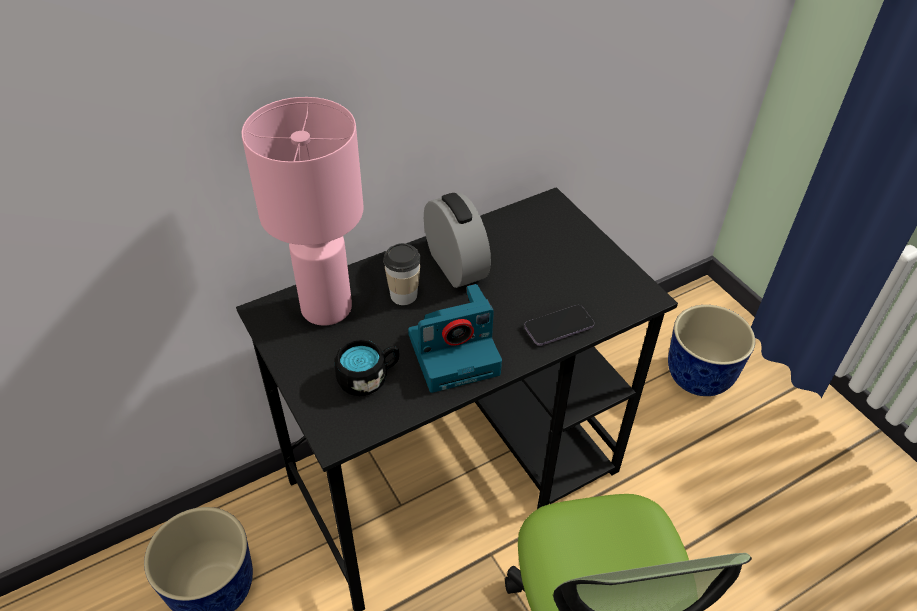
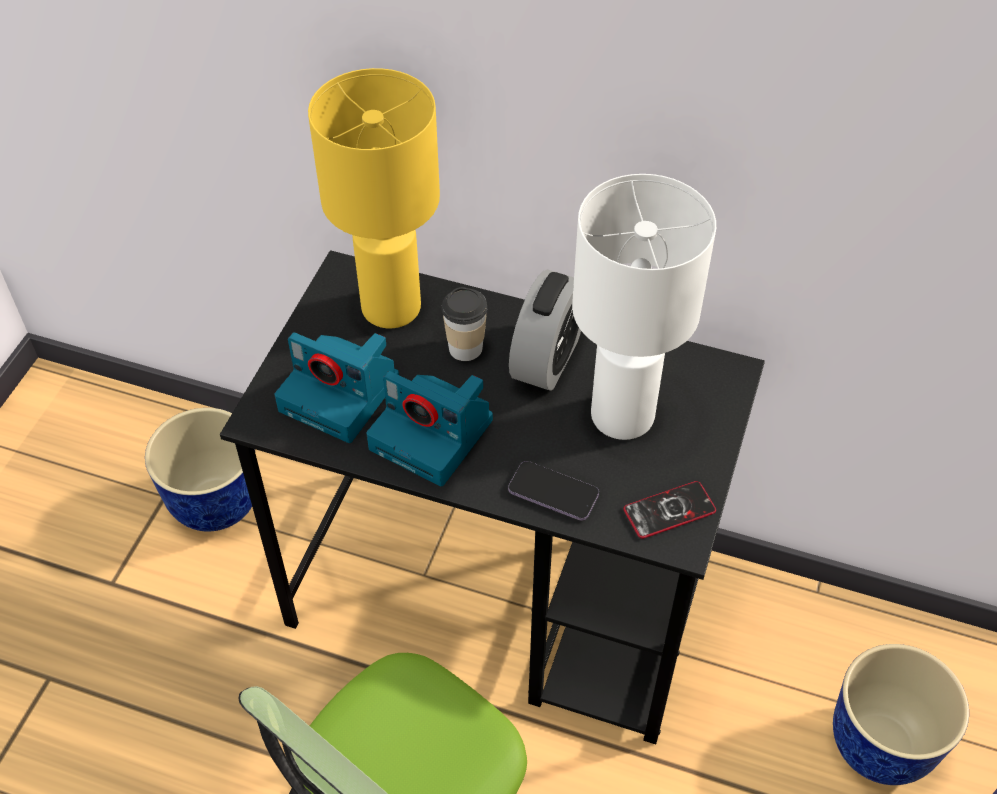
camera: 50 degrees right, 5 degrees up
pink table lamp [242,97,364,326] -> yellow table lamp [308,68,440,328]
black mug [335,339,399,396] -> camera [274,332,399,443]
none -> white table lamp [572,174,716,440]
none -> phone [623,481,716,539]

